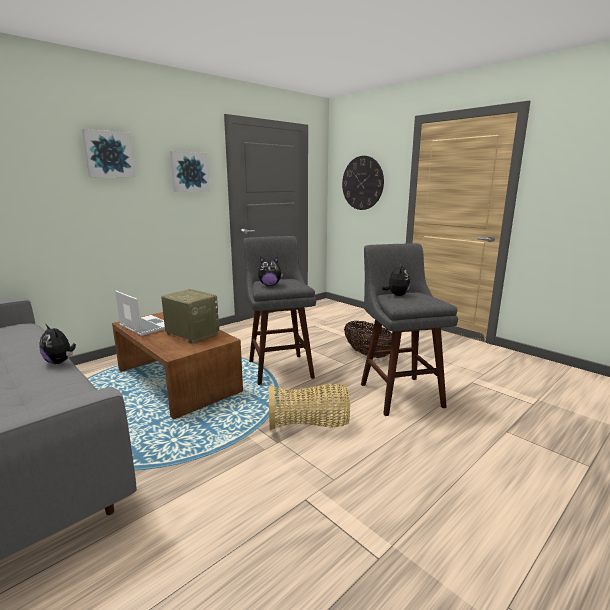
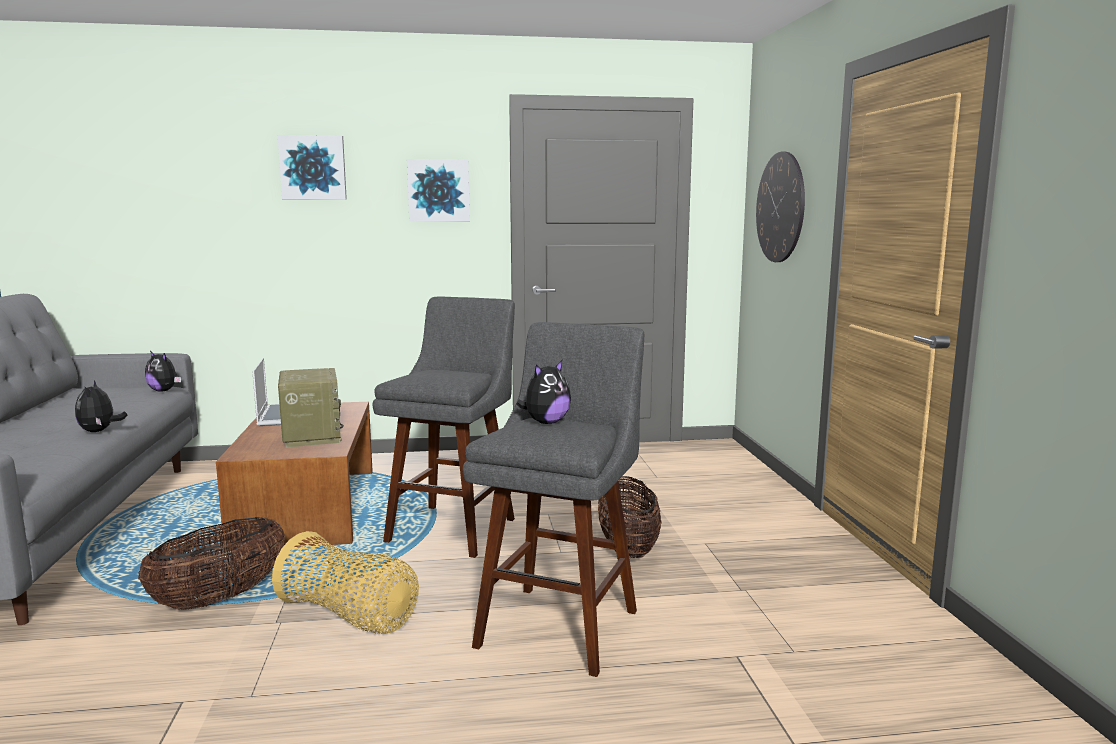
camera: 35 degrees right, 5 degrees down
plush toy [258,257,283,286] -> plush toy moved to [145,351,181,391]
none -> basket [138,517,285,610]

